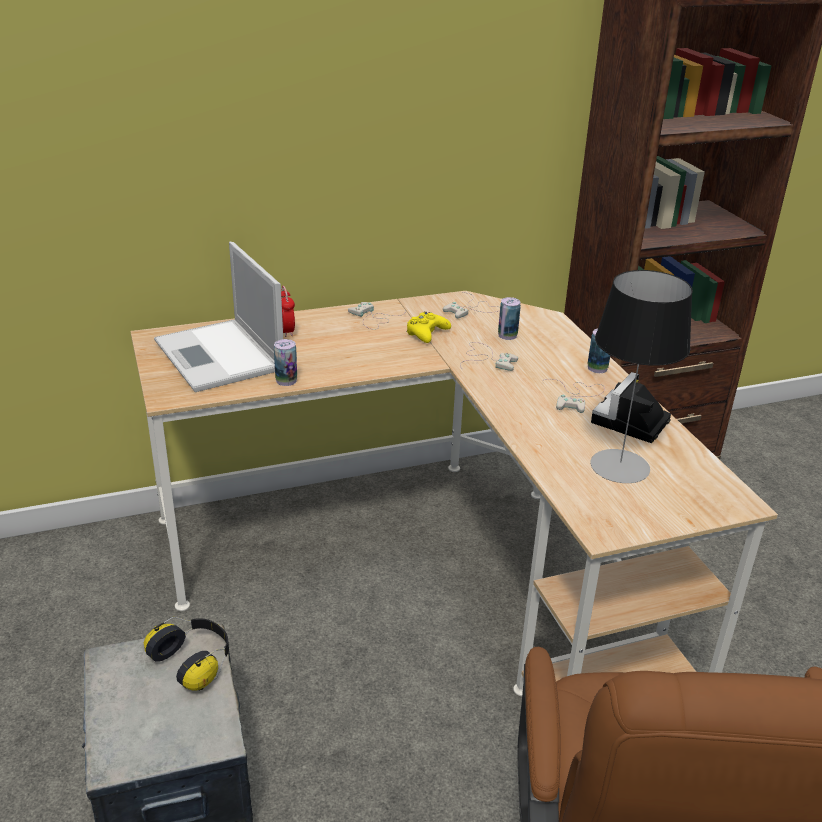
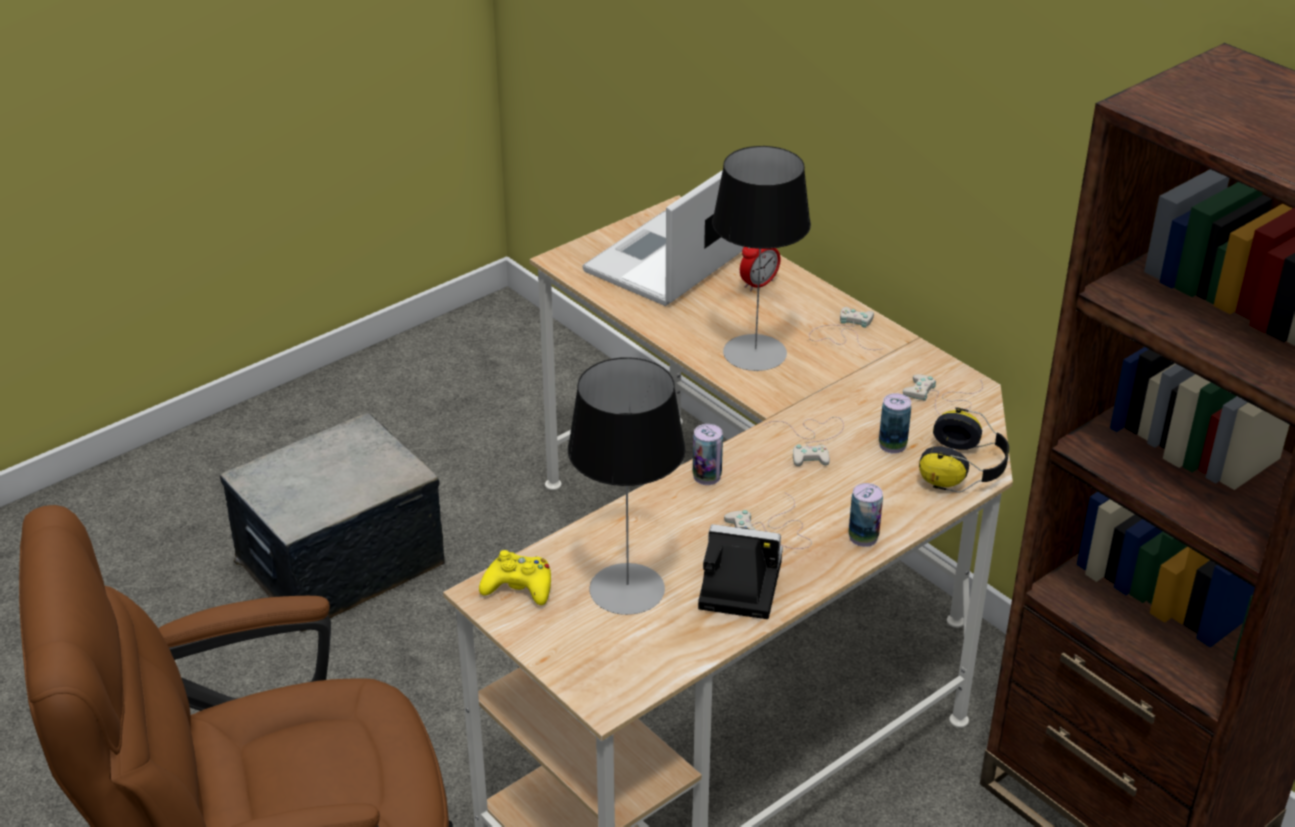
camera: 70 degrees right, 5 degrees up
headphones [144,617,229,691] -> headphones moved to [919,407,1009,493]
can [274,339,297,386] -> can moved to [693,424,723,485]
yellow game controller [407,312,451,343] -> yellow game controller moved to [479,550,551,605]
none -> table lamp [712,146,811,371]

